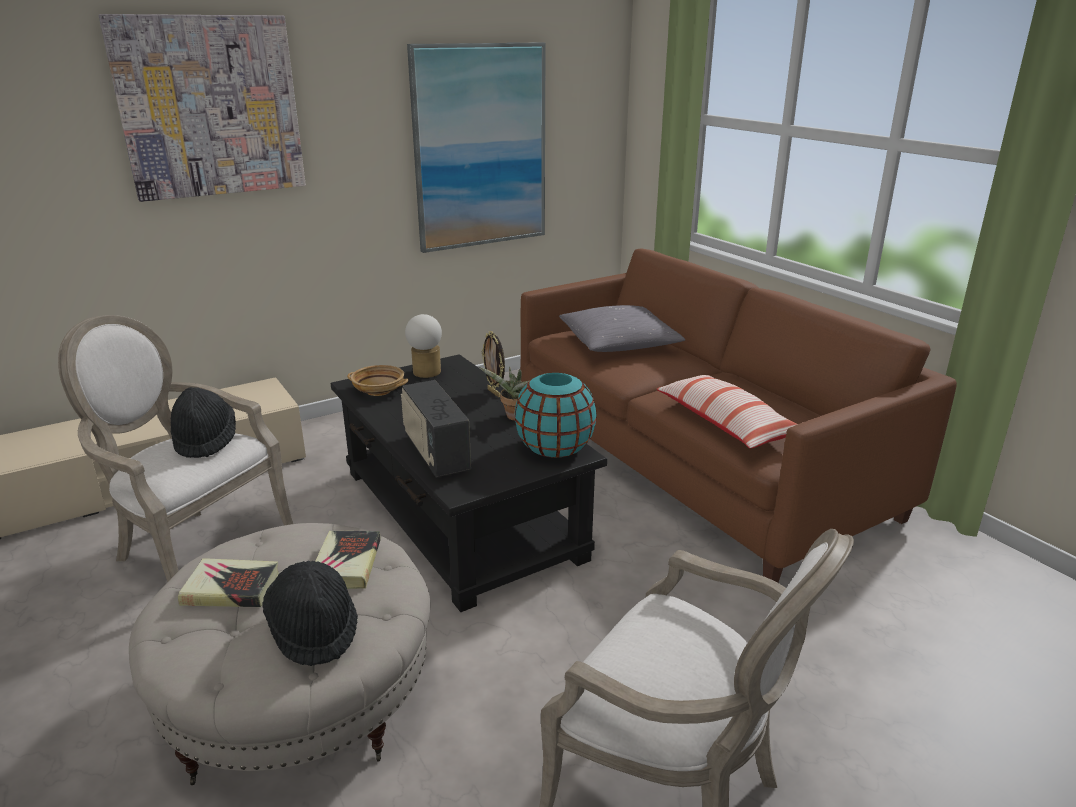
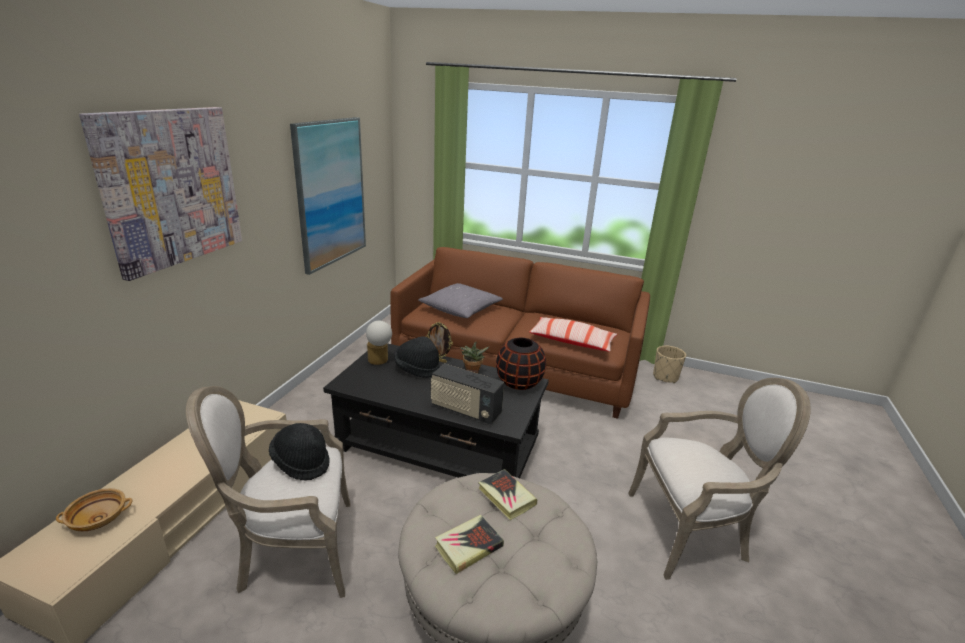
camera: 40 degrees left, 0 degrees up
black hat [262,561,358,666] -> black hat moved to [394,336,440,378]
beige bowl [347,365,408,396] -> beige bowl moved to [56,488,132,531]
turquoise vase [515,373,597,458] -> black vase [496,338,546,390]
none -> beige planter [653,345,686,383]

